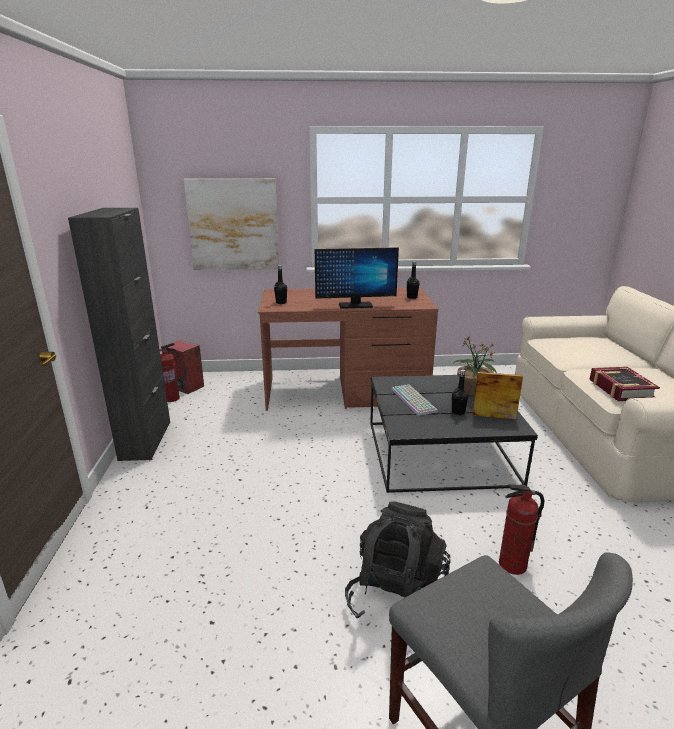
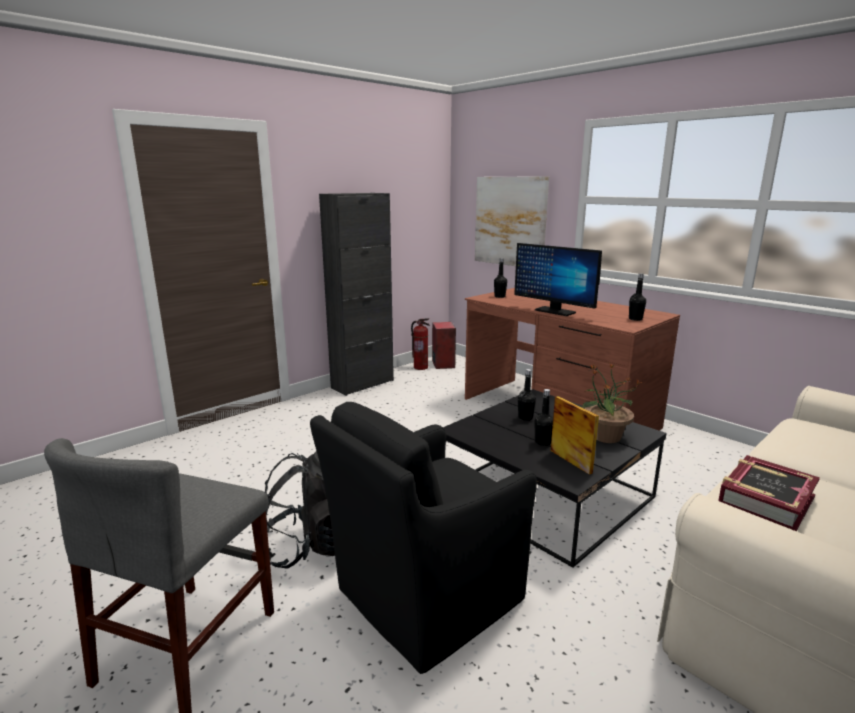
camera: 50 degrees right, 5 degrees down
keyboard [391,384,438,416] -> black bottle [518,369,536,421]
fire extinguisher [499,484,544,575] -> black armchair [310,402,537,674]

